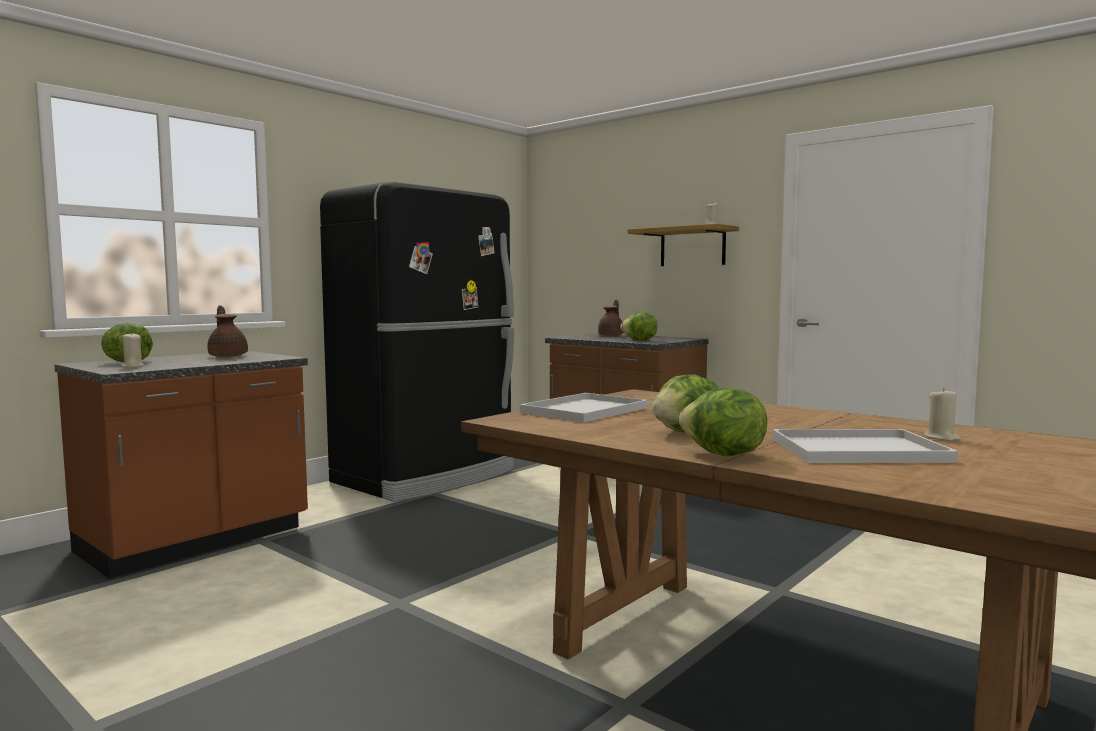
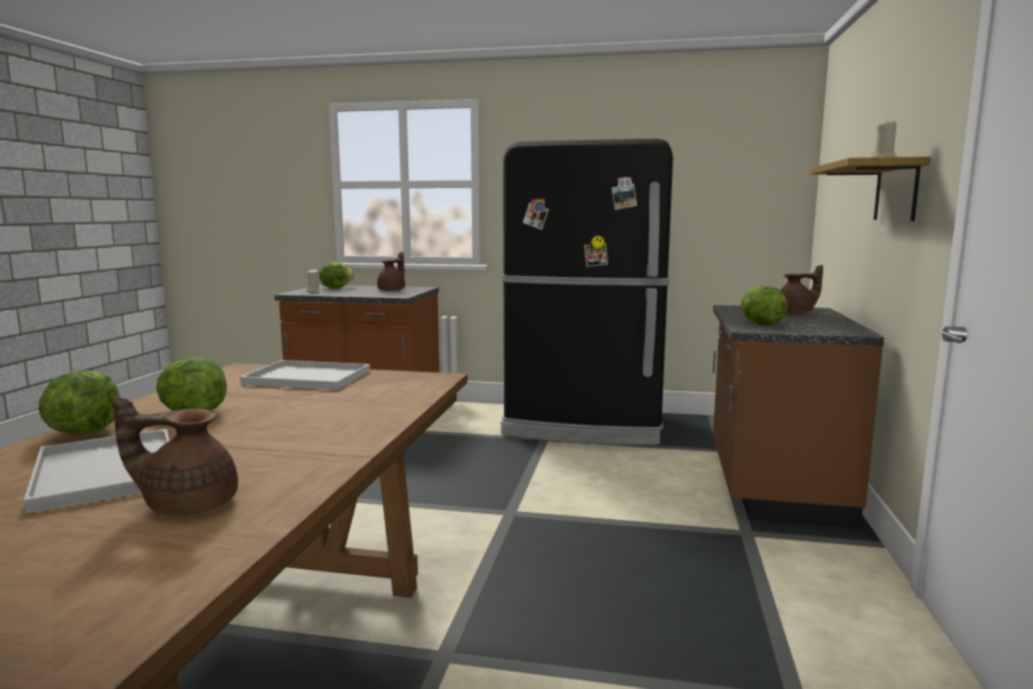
camera: 60 degrees right, 5 degrees up
beige candle [924,388,961,441] -> brown teapot [112,396,238,515]

